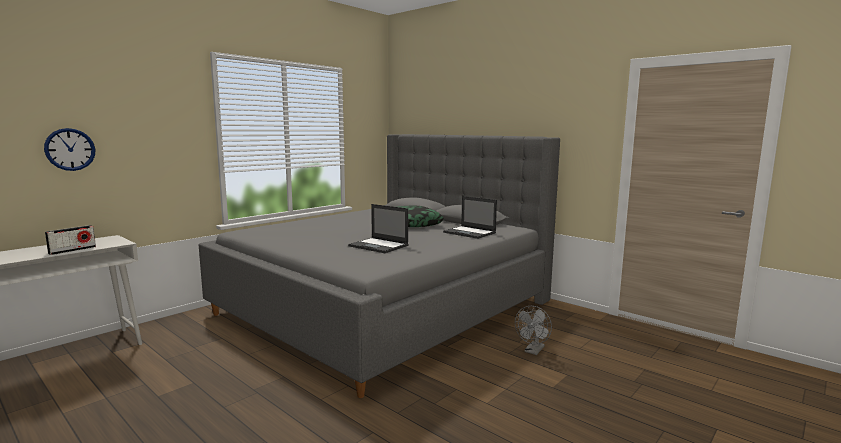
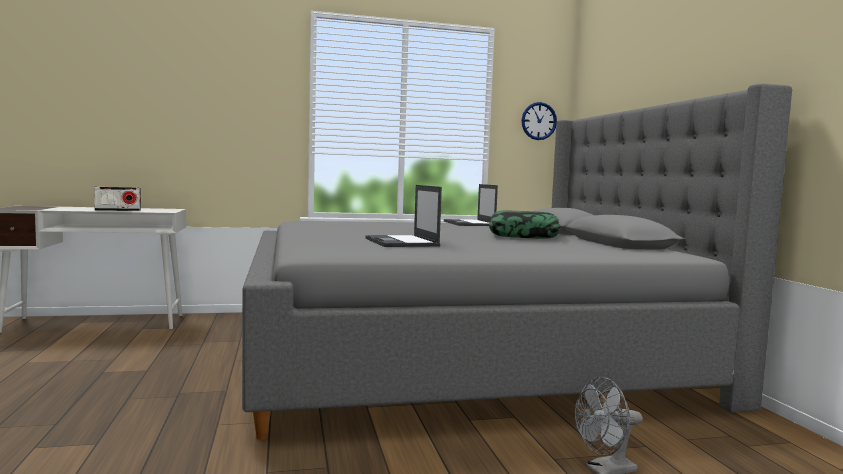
camera: 35 degrees right, 5 degrees down
wall clock [44,128,96,171] -> wall clock moved to [521,102,557,140]
laptop [443,196,497,239] -> laptop moved to [444,184,498,226]

